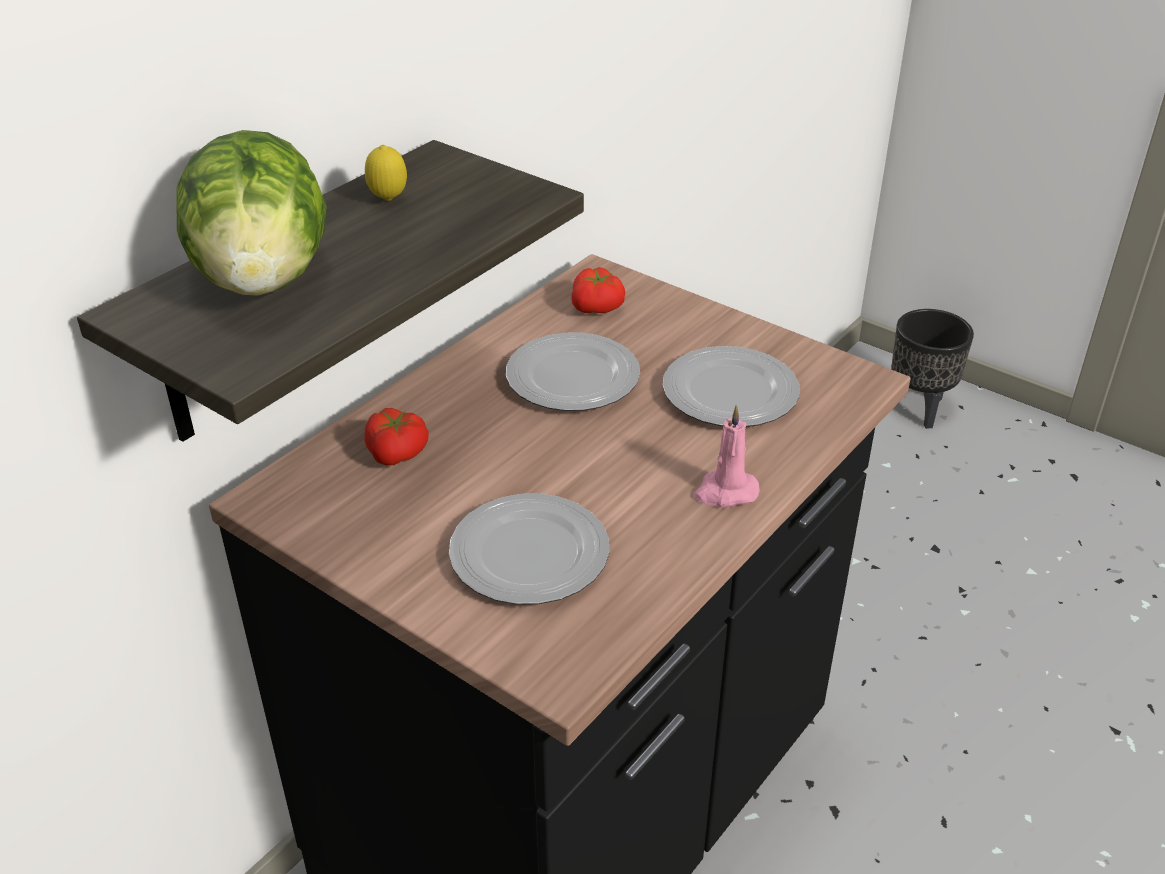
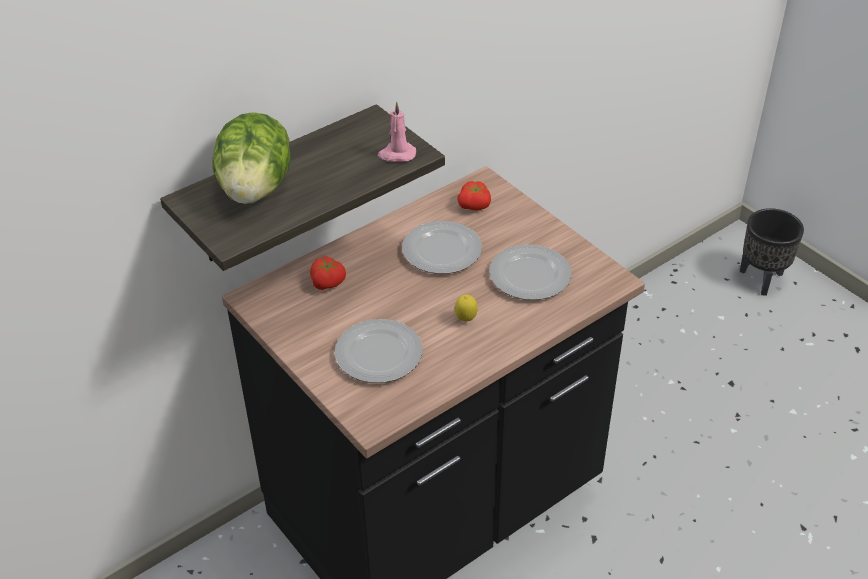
camera: 15 degrees right, 5 degrees up
lemon [365,145,407,201] -> lemon moved to [455,295,478,321]
pink candle [694,405,760,507] -> pink candle moved to [378,102,416,162]

